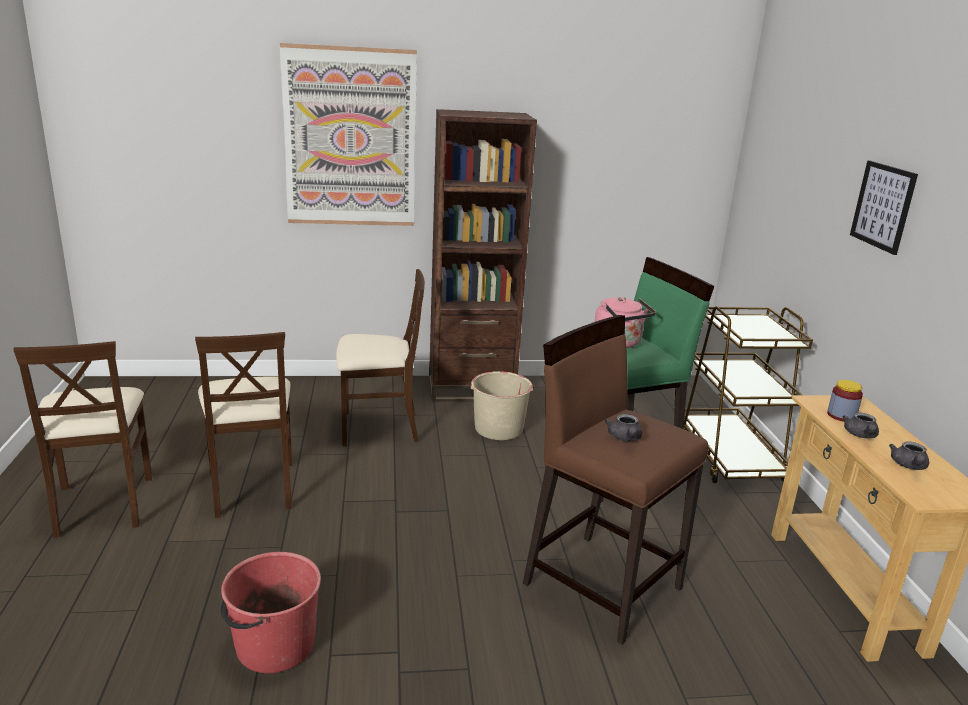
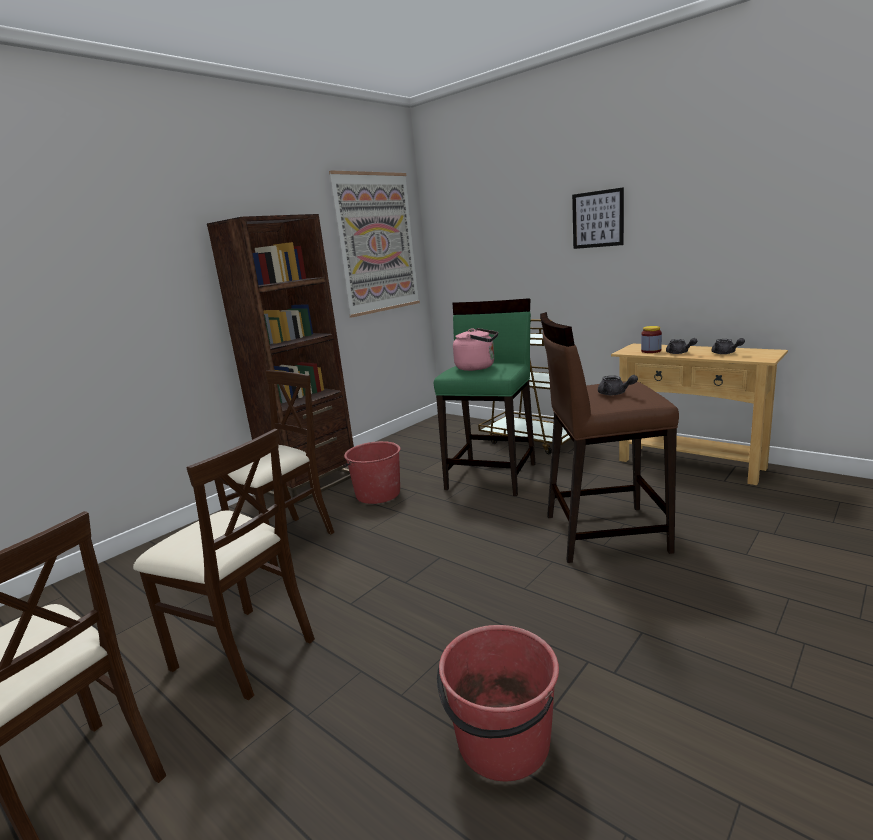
camera: 40 degrees left, 5 degrees down
picture [280,43,417,226] -> picture moved to [329,170,420,317]
beige bucket [469,371,534,440] -> red bucket [343,441,400,504]

